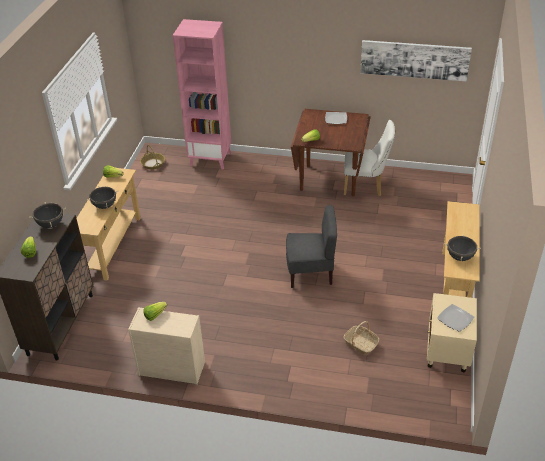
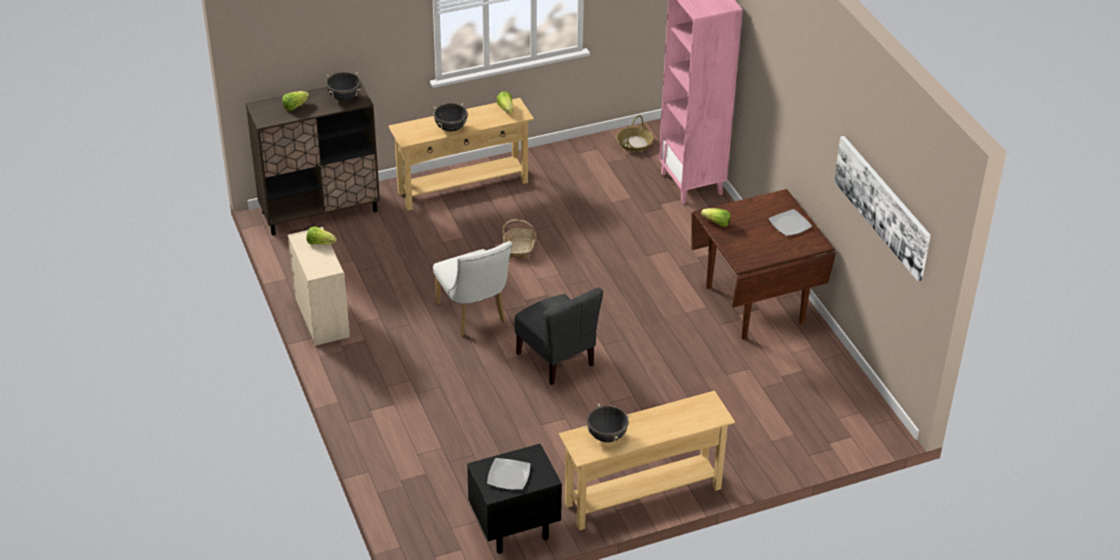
camera: 55 degrees right, 0 degrees up
white chair [344,120,395,196] -> white chair moved to [433,241,512,336]
basket [344,321,379,355] -> basket moved to [502,219,536,259]
beige nightstand [427,293,477,372] -> black nightstand [467,444,562,554]

